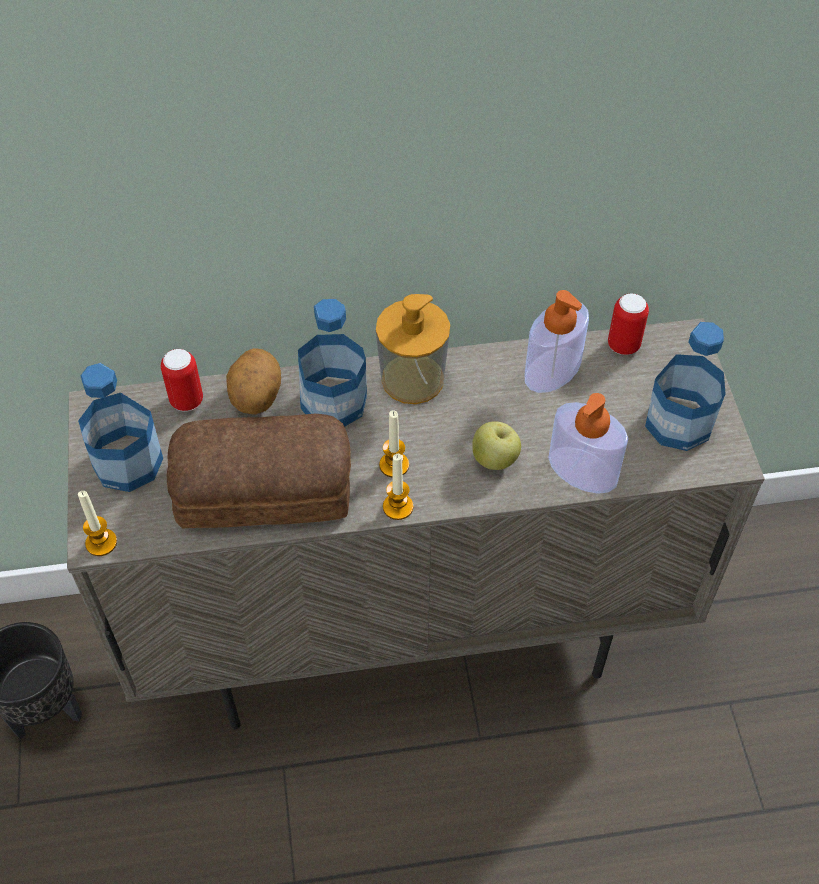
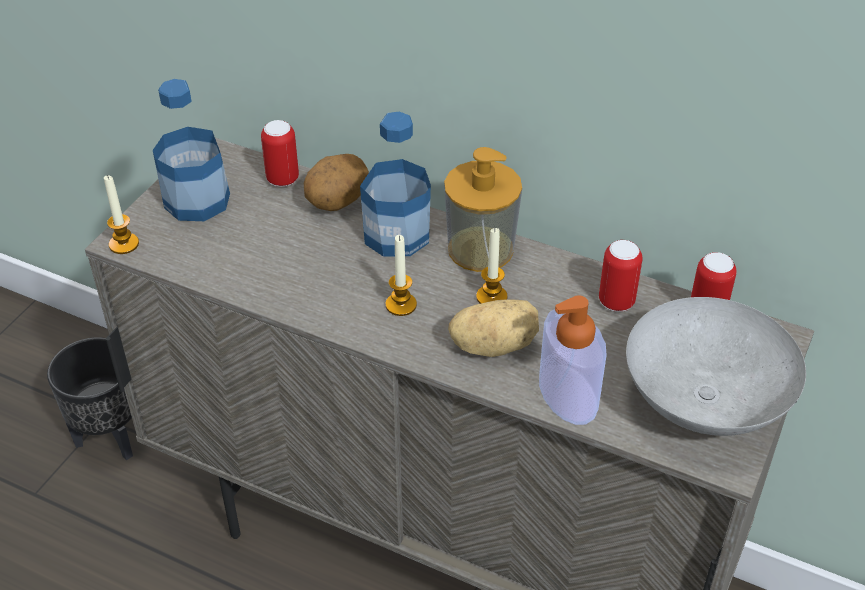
camera: 35 degrees right, 10 degrees down
bread [167,414,351,529] -> none
candle [383,454,413,520] -> candle moved to [476,228,507,304]
apple [472,421,521,470] -> potato [448,299,539,357]
soap dispenser [524,290,589,393] -> can [599,240,643,312]
bottle [645,322,726,451] -> grey bowl [626,297,806,436]

